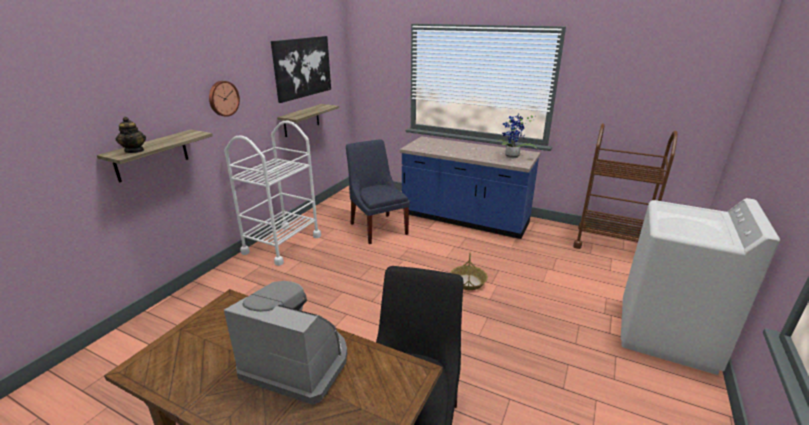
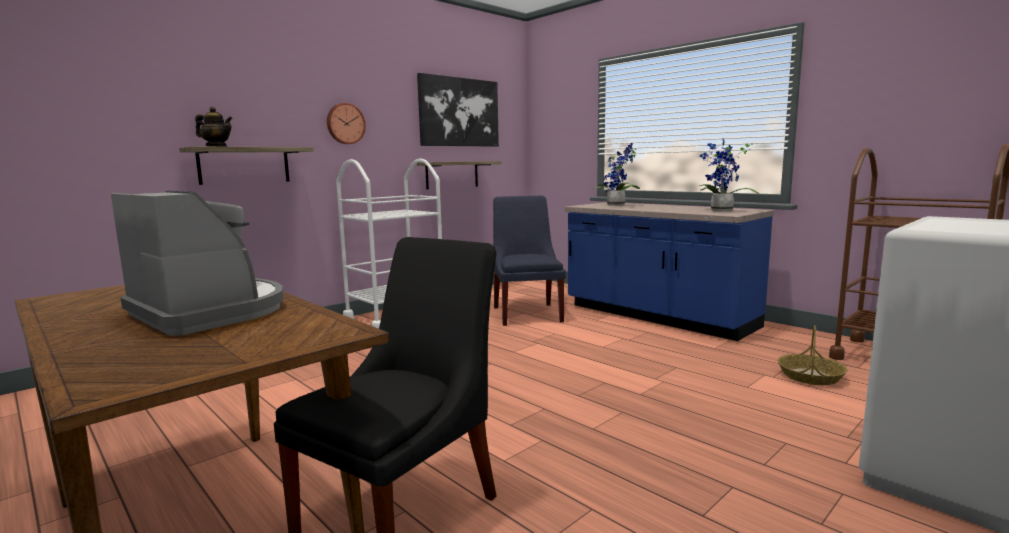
camera: 20 degrees right, 15 degrees down
teapot [116,117,146,153] -> teapot turned 75 degrees counterclockwise [195,107,233,147]
basket [450,252,488,290] -> basket moved to [777,325,847,385]
none -> potted plant [593,143,640,206]

